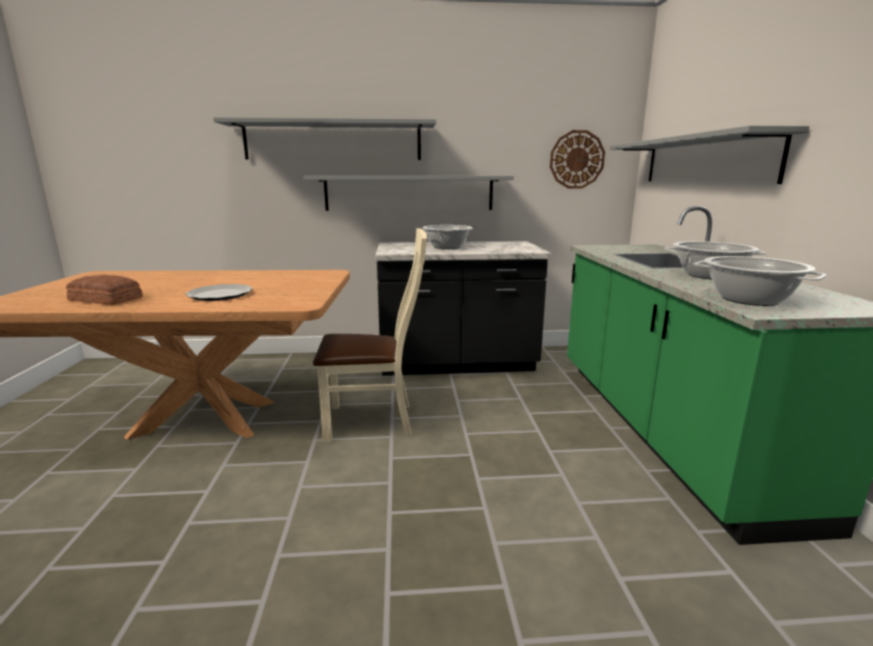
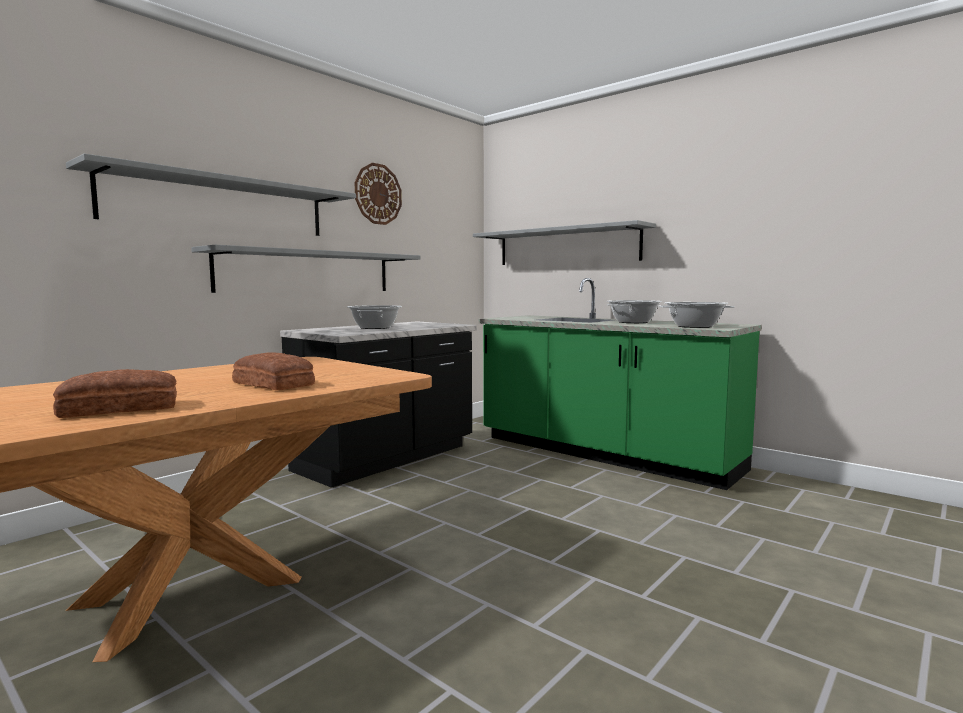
camera: 45 degrees left, 10 degrees down
plate [185,284,253,301] -> bread [232,353,315,390]
beige chair [313,228,427,442] -> none
wall clock [550,130,605,189] -> wall clock moved to [355,163,402,225]

